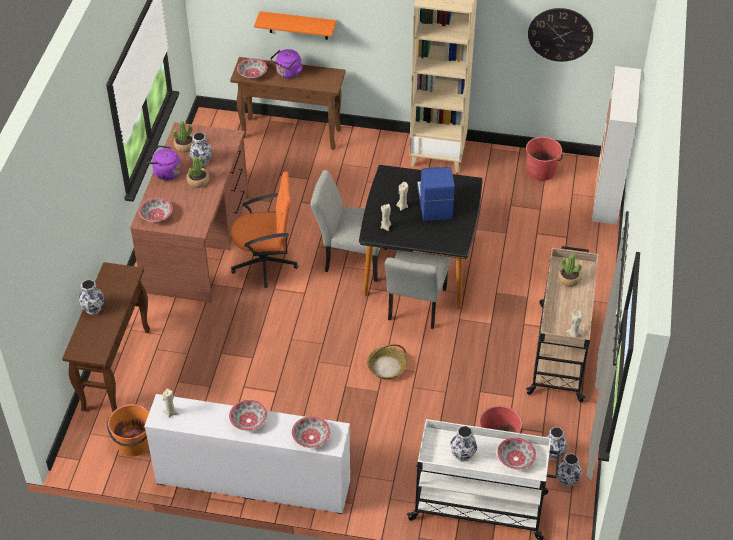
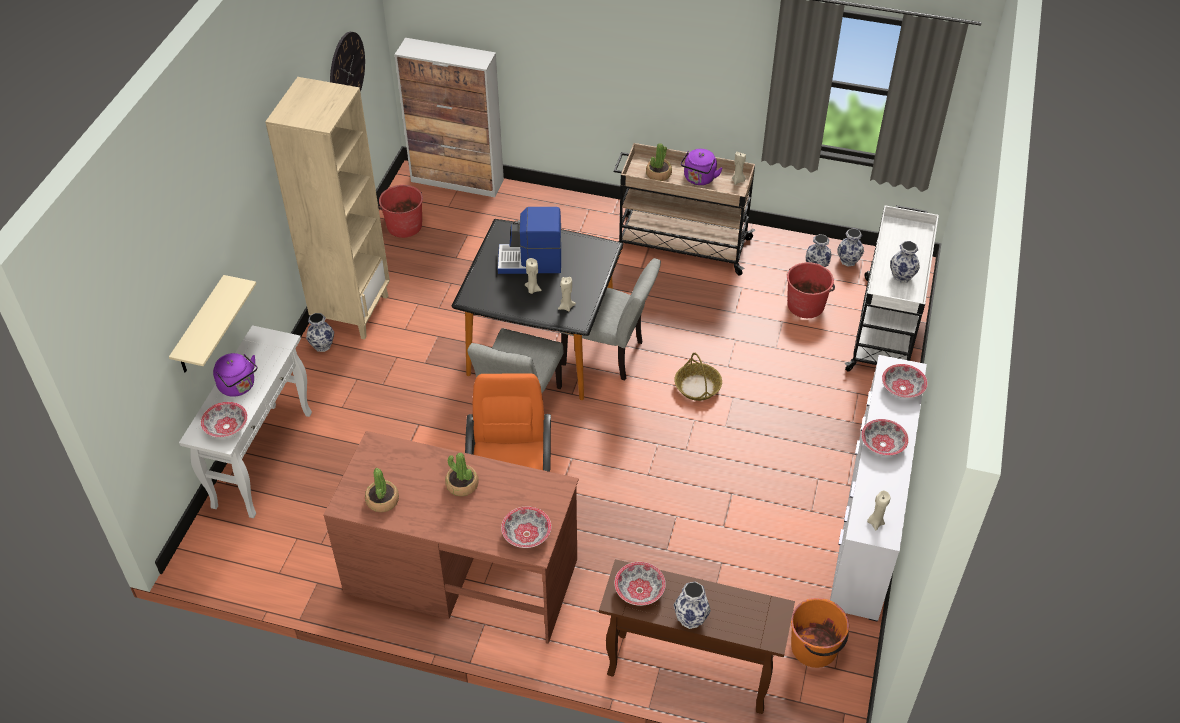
camera: 85 degrees left, 0 degrees up
purple kettle [146,145,181,180] -> purple kettle moved to [681,149,723,185]
vase [190,133,212,166] -> vase moved to [306,313,334,352]
brown console table [230,57,345,150] -> white console table [179,325,312,518]
orange shelf [254,11,337,40] -> beige shelf [169,275,256,373]
bowl [497,437,536,470] -> bowl moved to [614,562,666,606]

